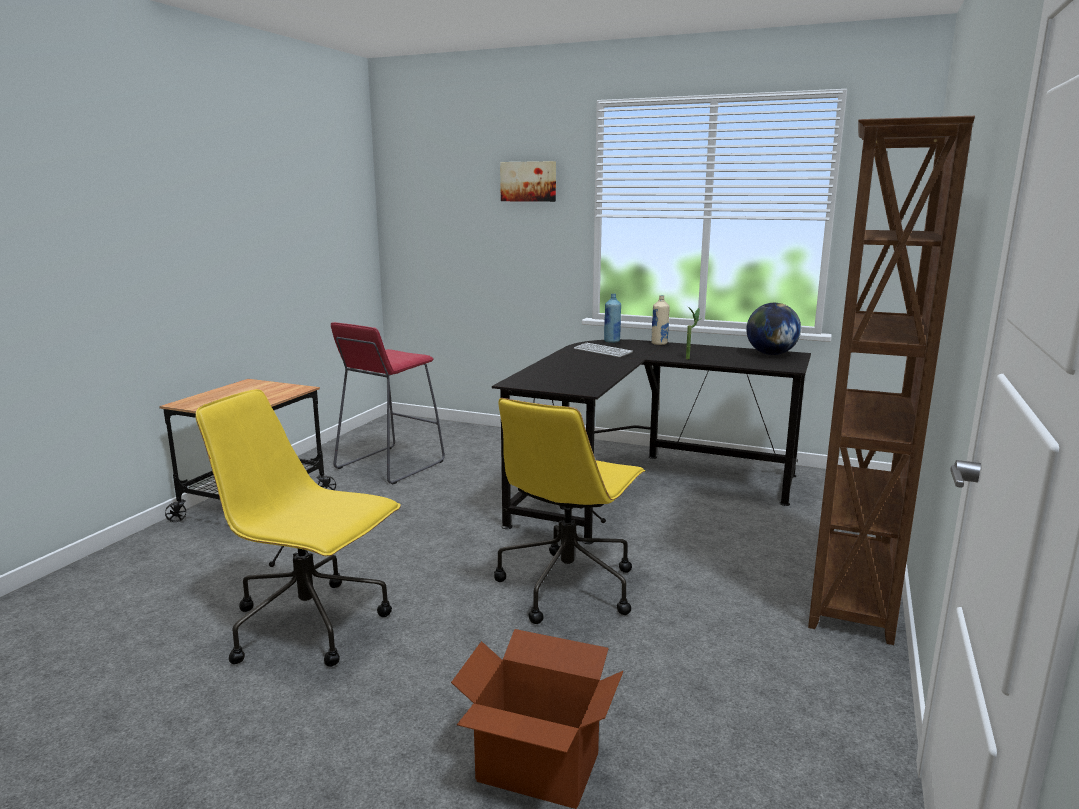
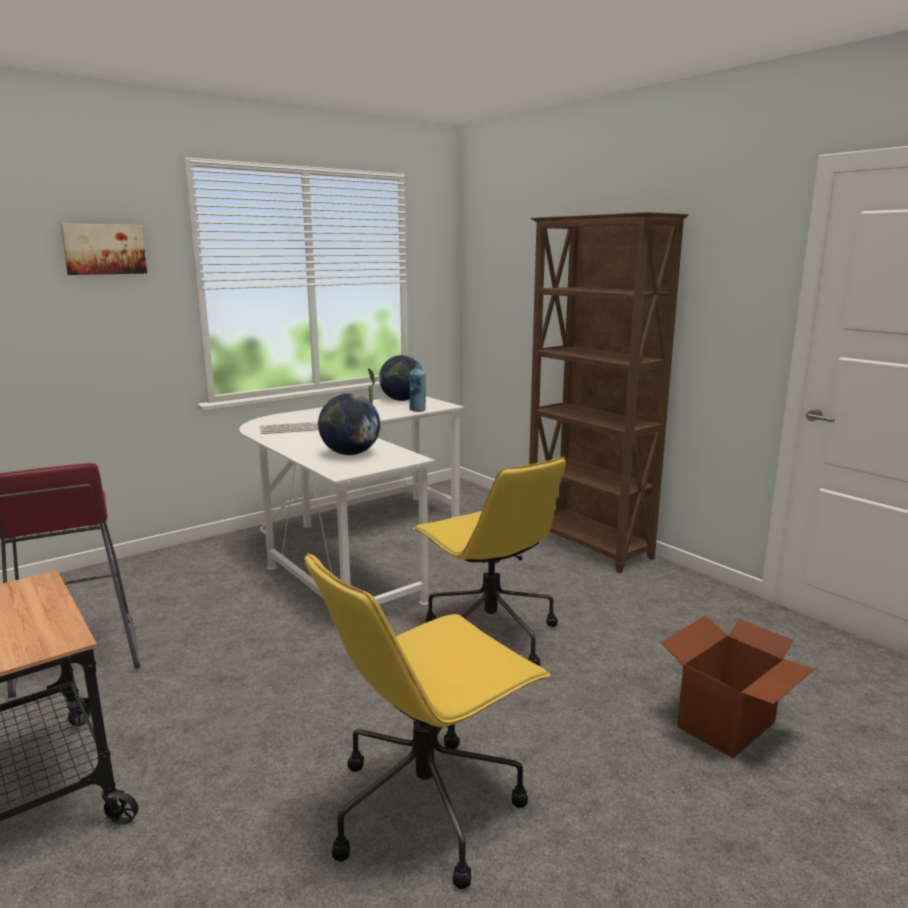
camera: 60 degrees left, 0 degrees up
black desk [492,339,811,544] -> white desk [239,396,464,605]
blue bottle [604,294,621,343] -> blue bottle moved to [409,363,426,412]
beige bottle [651,295,670,345] -> none
none -> globe [318,393,380,455]

